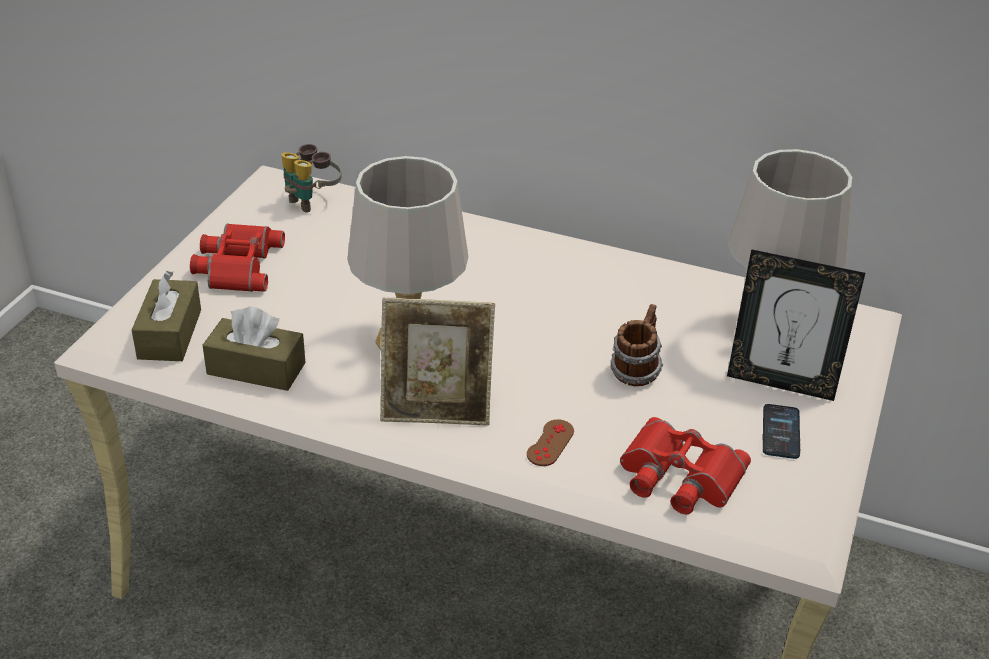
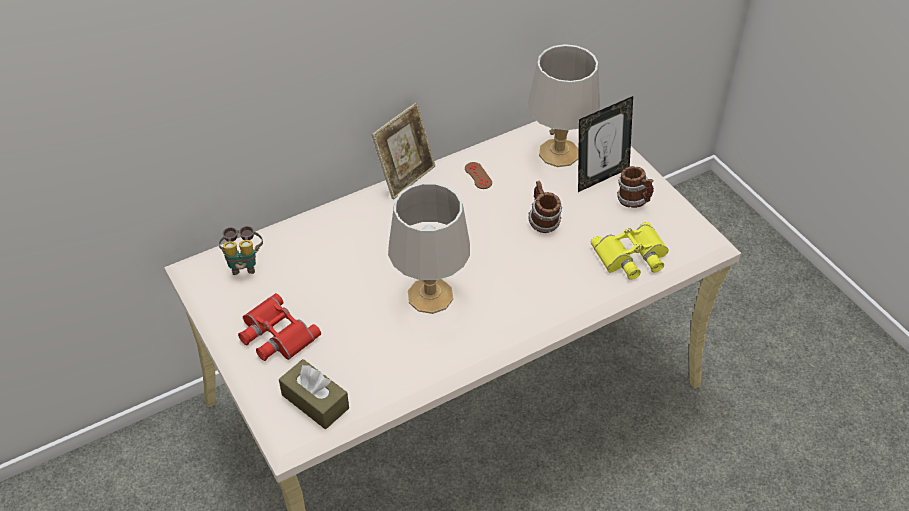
camera: 50 degrees left, 10 degrees up
brown tissue box [203,306,306,391] -> none
picture frame [380,298,495,426] -> picture frame moved to [371,102,435,199]
brown game controller [527,419,574,466] -> brown game controller moved to [465,162,492,189]
red binoculars [620,417,751,514] -> yellow binoculars [591,222,669,280]
phone [762,404,800,459] -> mug [617,166,654,208]

